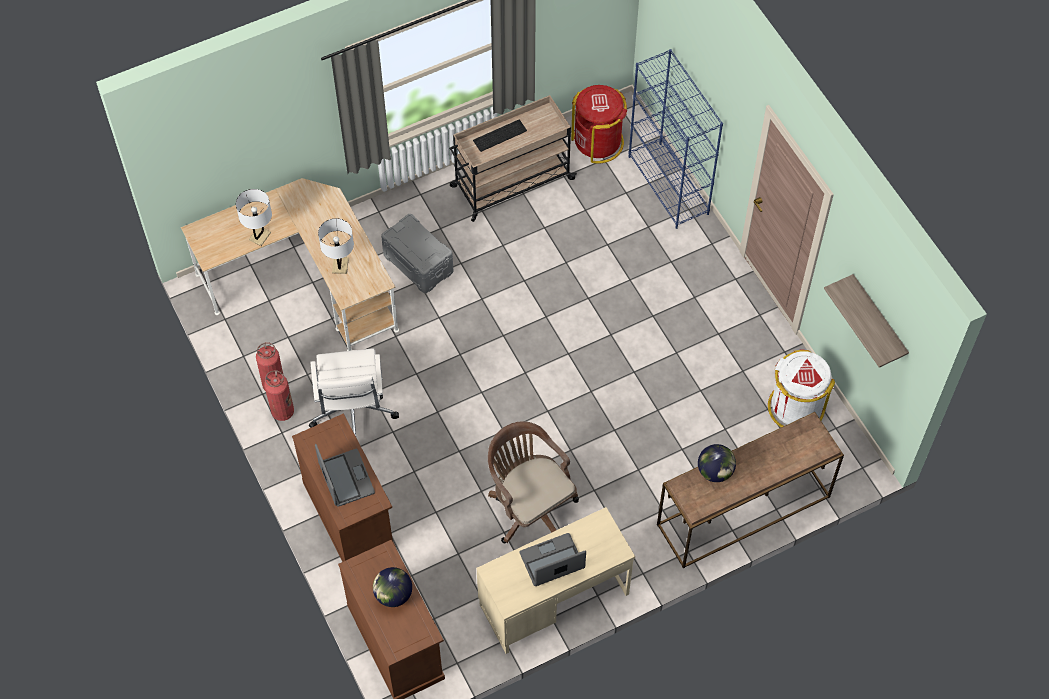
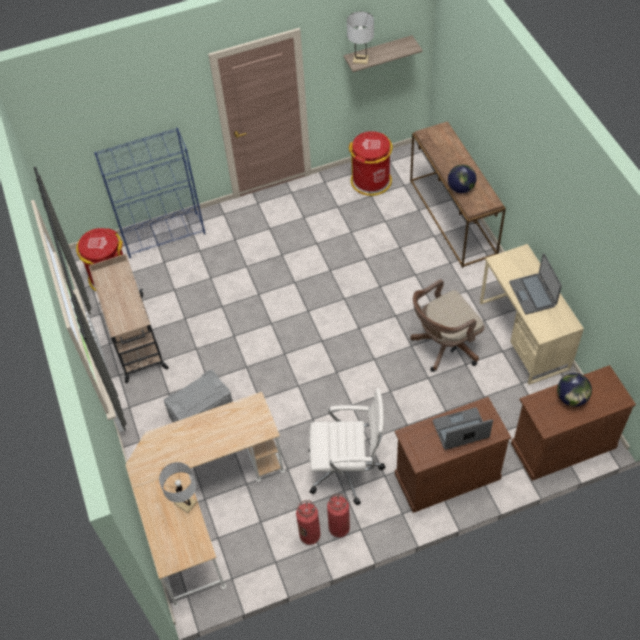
camera: 80 degrees left, 5 degrees down
white table lamp [318,218,354,274] -> white table lamp moved to [347,11,374,64]
keyboard [473,119,527,152] -> none
white trash can [768,349,835,427] -> red trash can [349,131,393,196]

